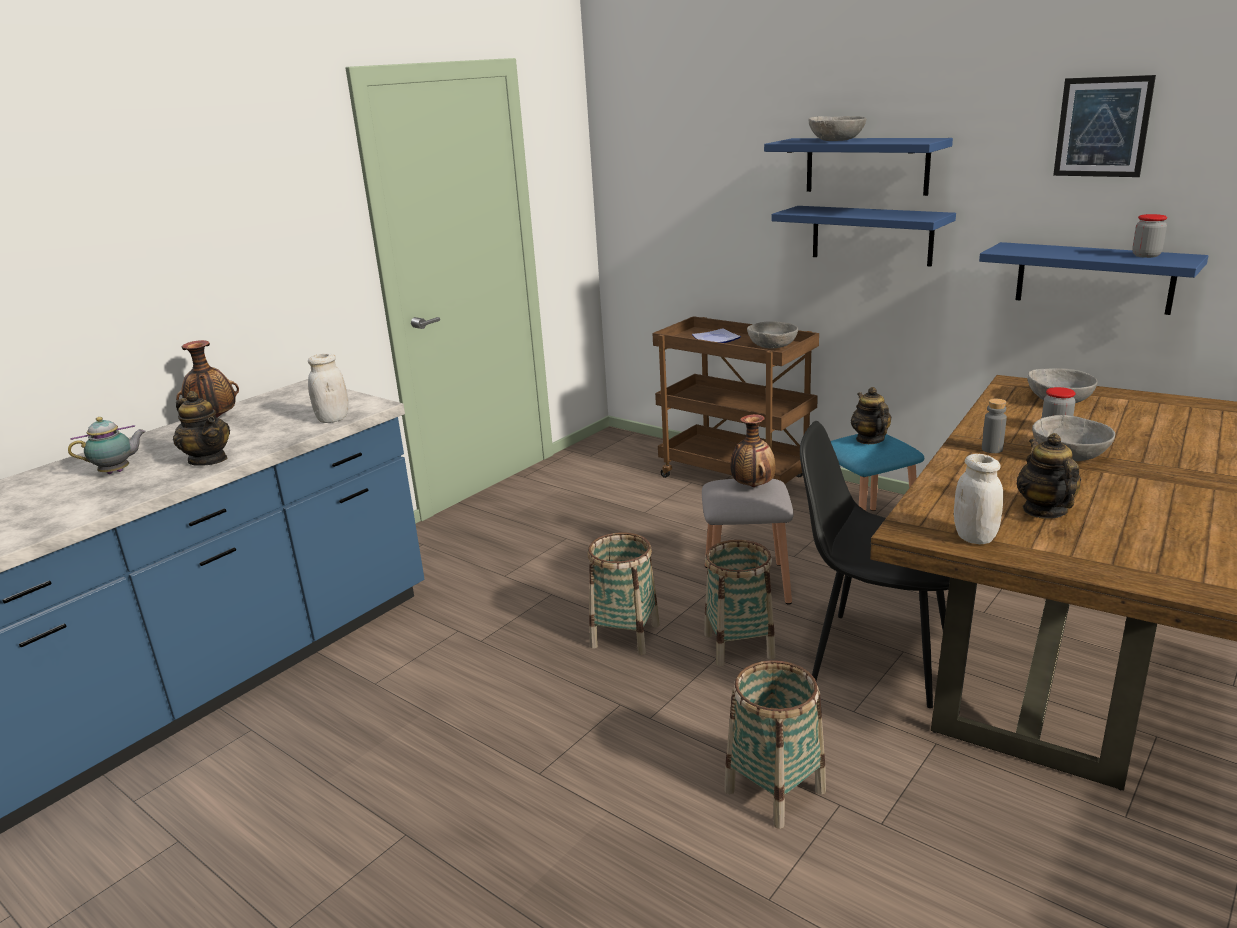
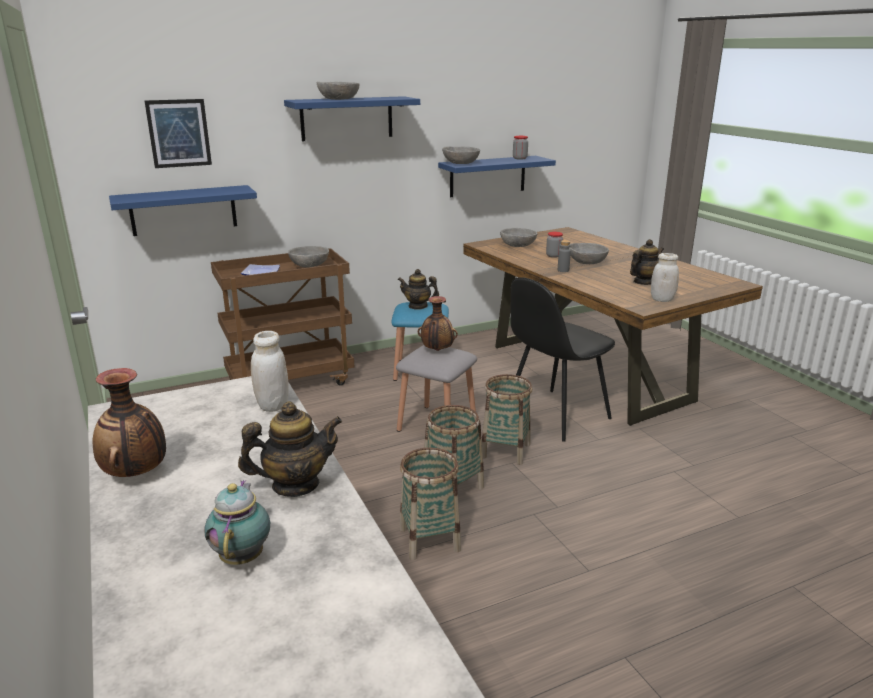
camera: 65 degrees left, 0 degrees up
basket [724,660,826,829] -> basket moved to [400,447,461,560]
blue shelf [771,206,956,267] -> blue shelf moved to [109,185,257,236]
teapot [1016,433,1081,519] -> teapot turned 120 degrees clockwise [630,239,664,285]
picture [1053,75,1156,177] -> picture moved to [145,99,212,168]
none -> grey bowl [442,146,480,164]

